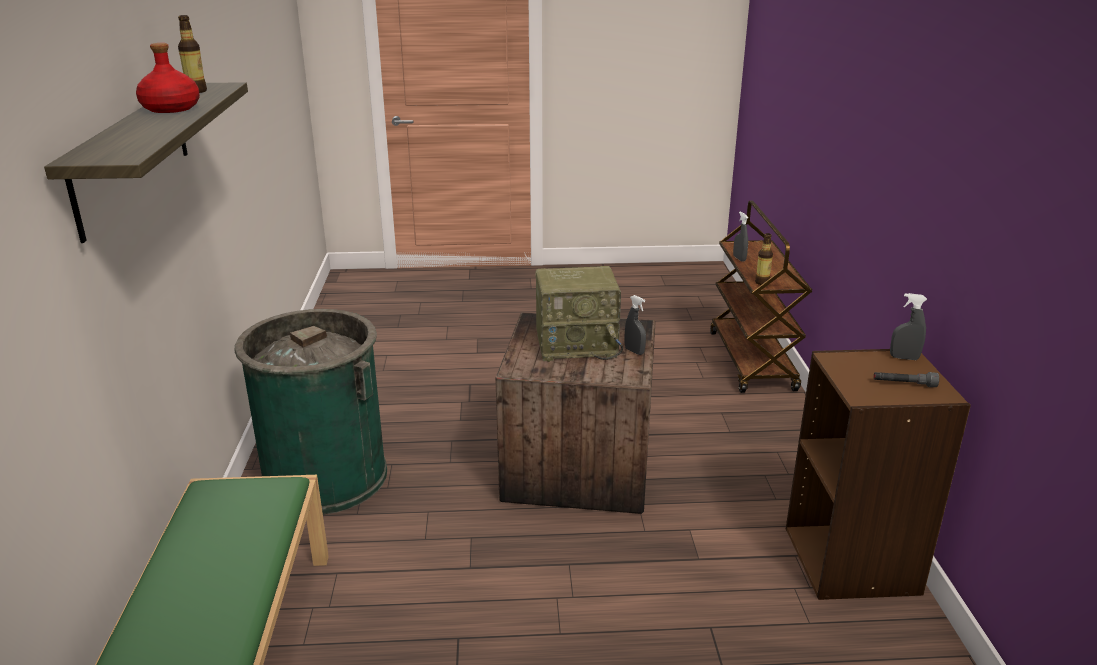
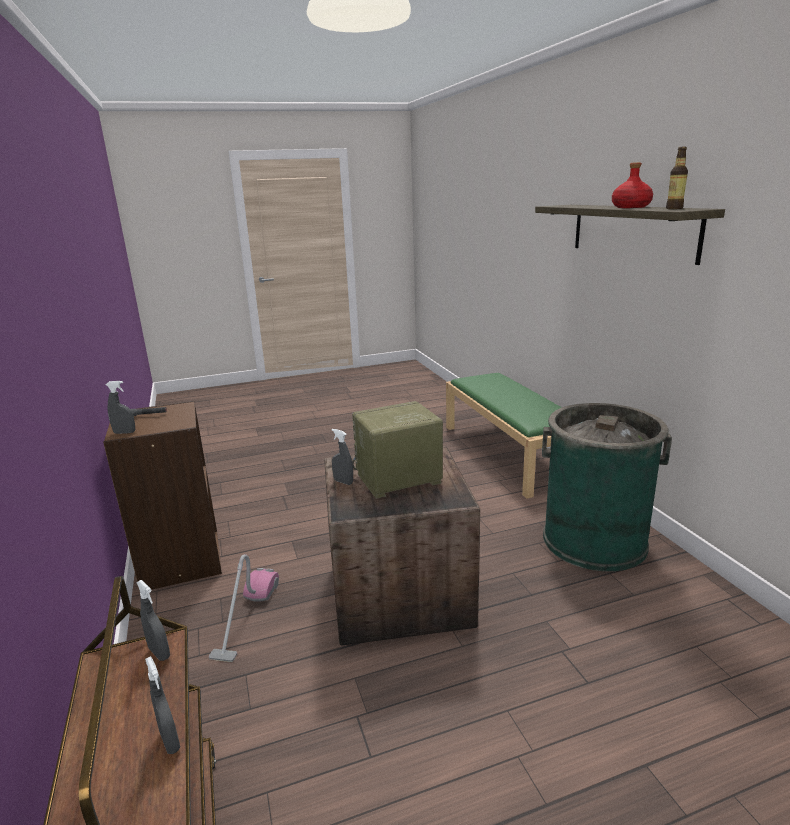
camera: 165 degrees right, 5 degrees down
bottle [755,233,773,285] -> grey spray bottle [136,580,170,661]
none -> vacuum cleaner [209,554,279,662]

